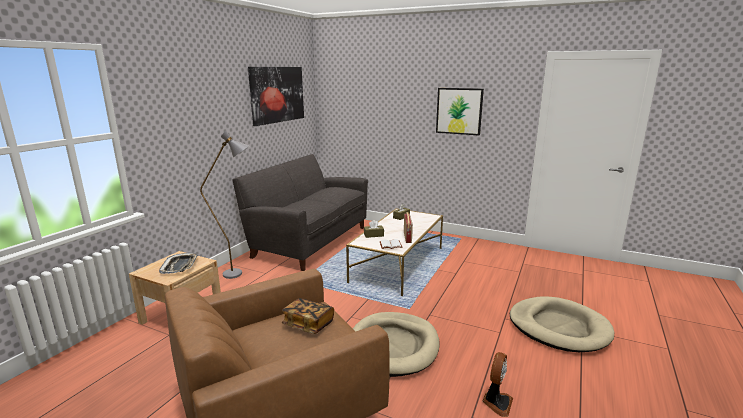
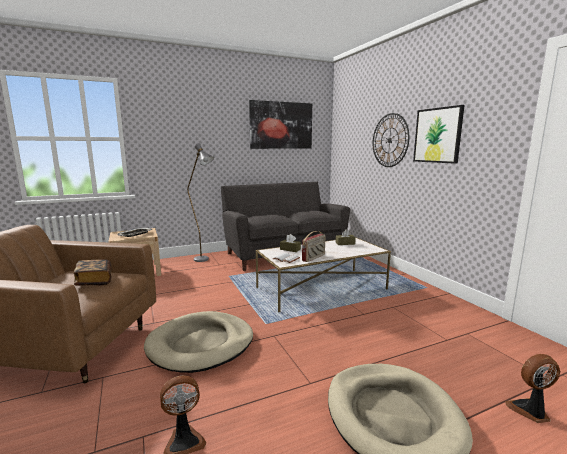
camera: 40 degrees right, 5 degrees down
none -> wall clock [373,113,409,167]
none -> fan [505,354,560,423]

